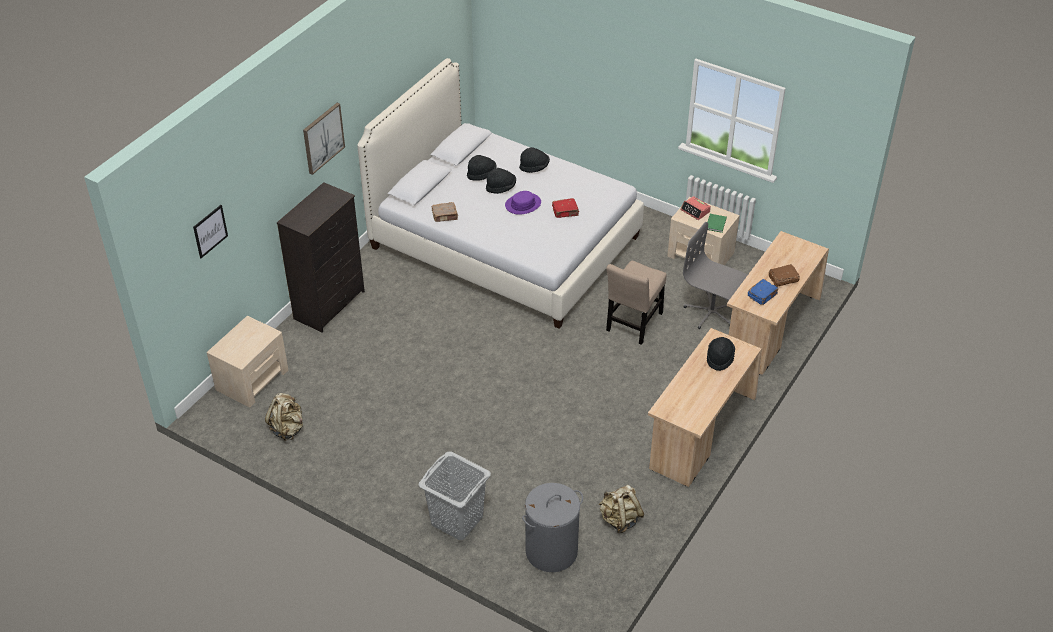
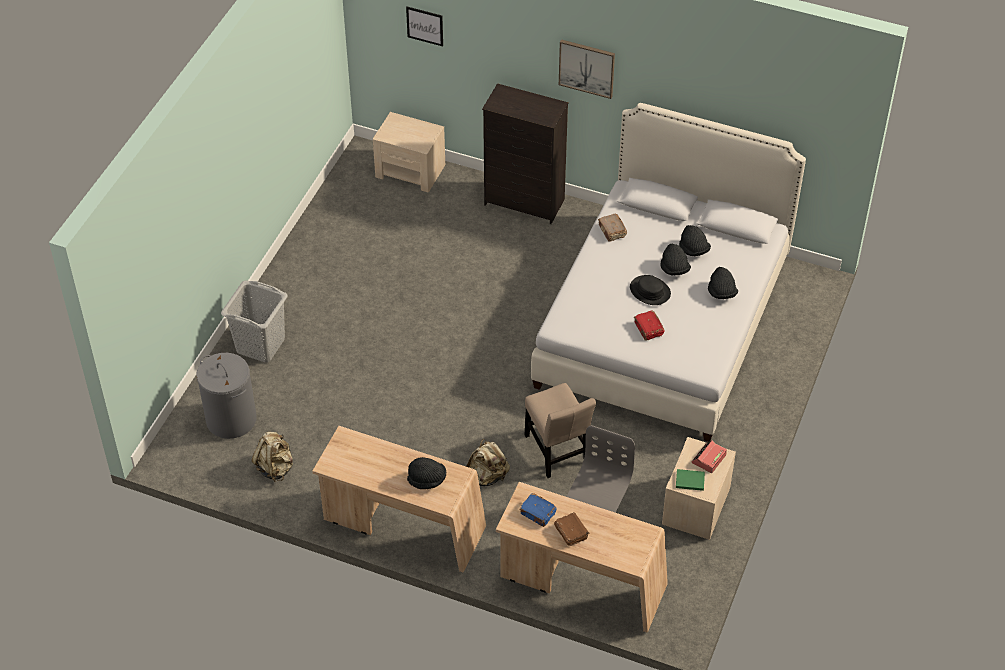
camera: 80 degrees right, 5 degrees up
beige backpack [265,393,303,441] -> beige backpack moved to [466,439,510,486]
purple hat [505,191,541,215] -> black hat [630,275,671,305]
beige chair [606,261,666,345] -> beige chair turned 135 degrees counterclockwise [525,383,596,478]

